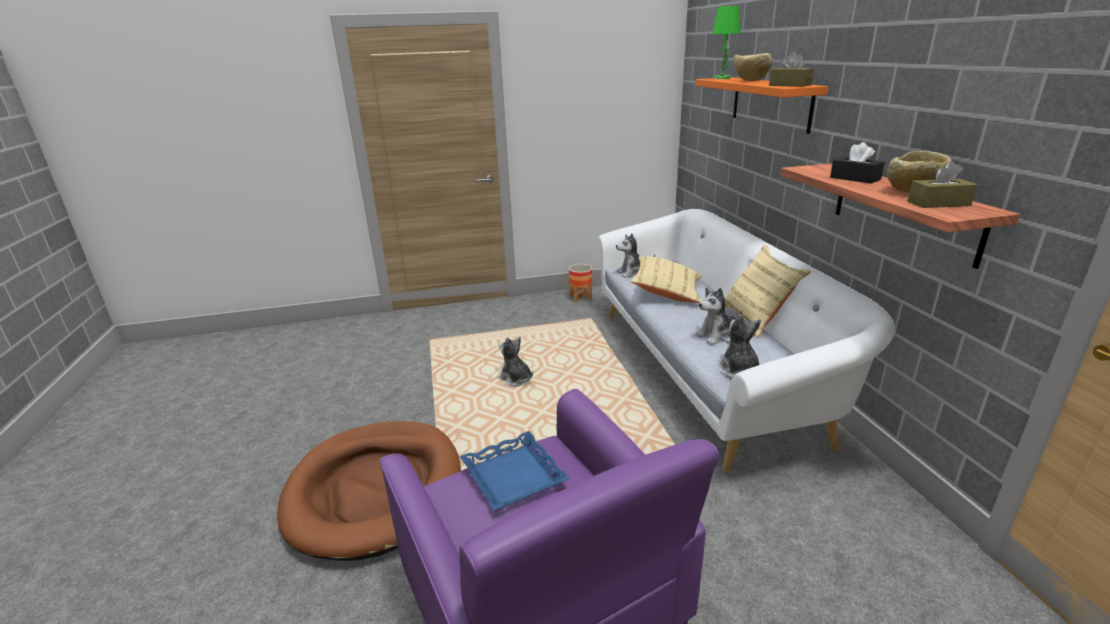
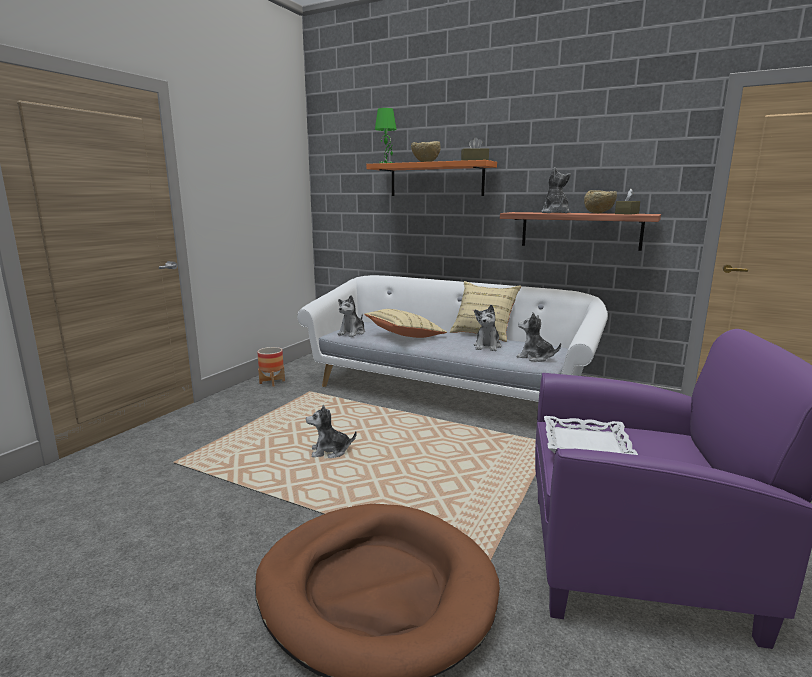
camera: 50 degrees left, 10 degrees down
blue tray [460,431,570,510] -> white tray [544,416,638,455]
black tissue box [830,142,885,184] -> plush toy [541,167,571,213]

